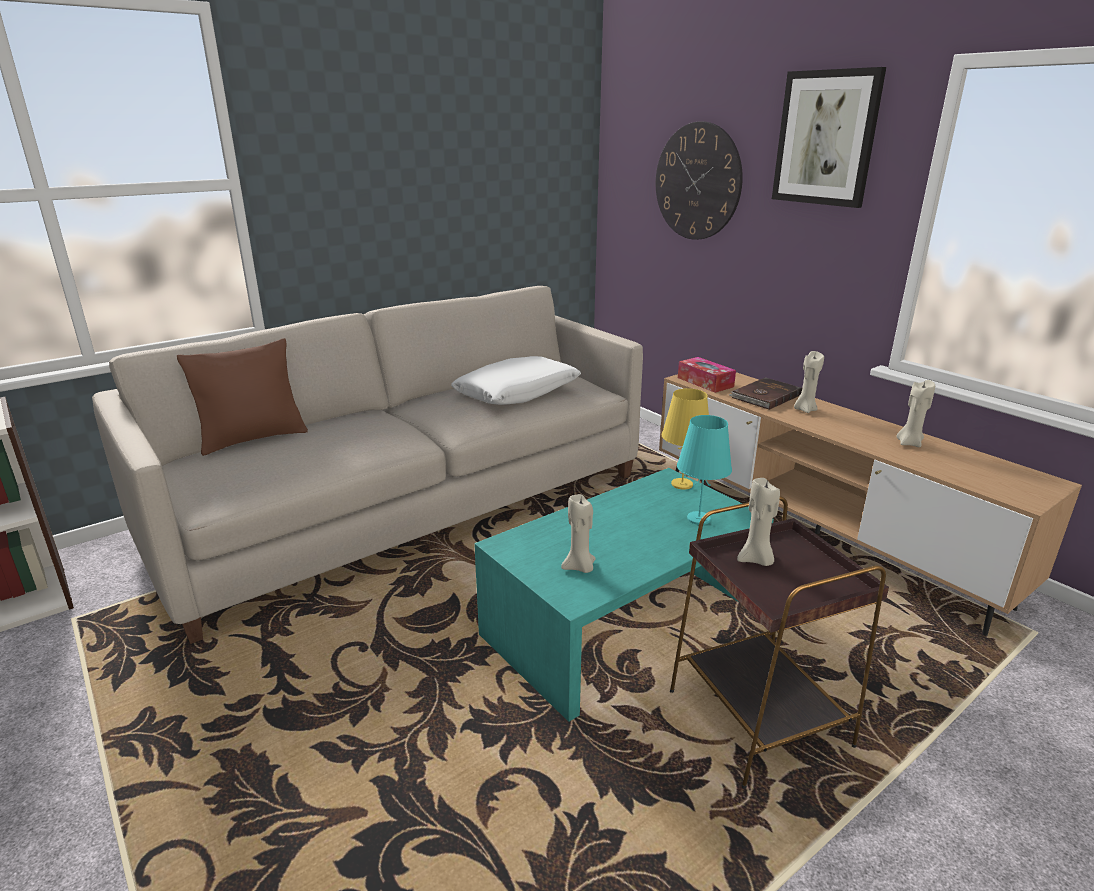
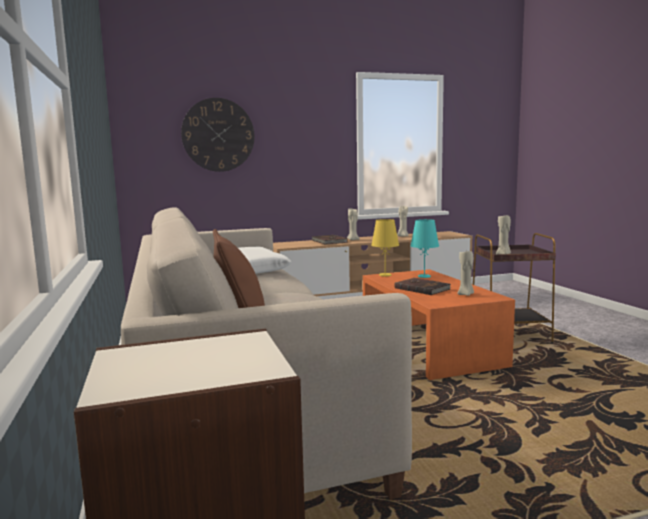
camera: 70 degrees left, 15 degrees down
turquoise coffee table [474,468,774,722] -> orange coffee table [363,269,515,380]
tissue box [678,357,736,393] -> none
picture [772,67,886,208] -> none
none -> brown book [395,278,451,295]

